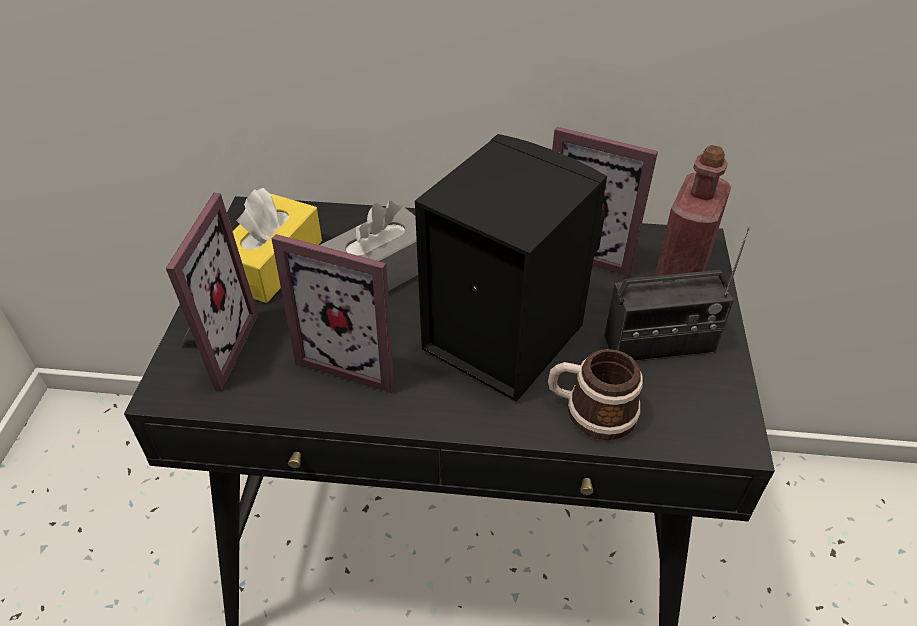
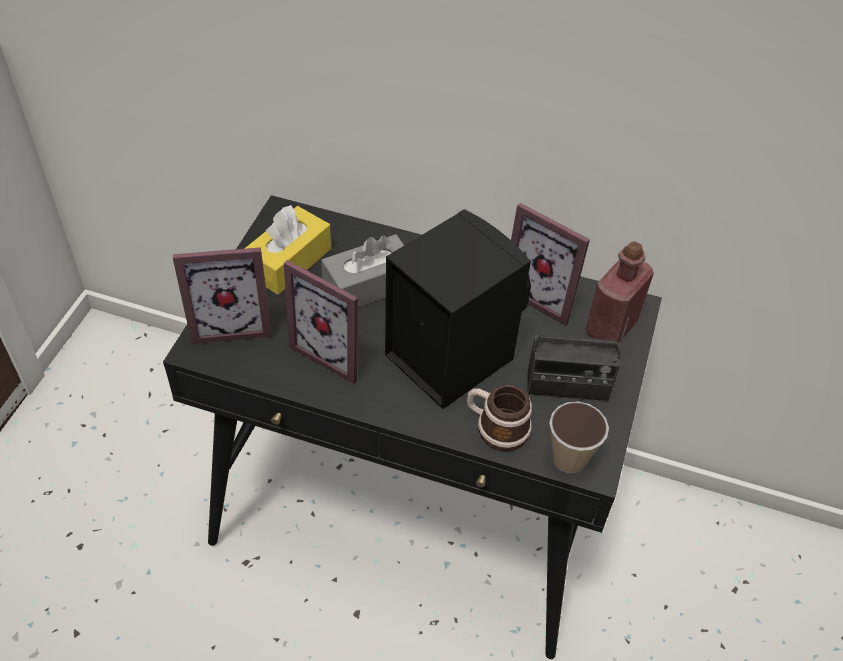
camera: 10 degrees right, 5 degrees up
picture frame [166,193,258,391] -> picture frame turned 60 degrees clockwise [173,247,272,344]
none -> cup [550,401,609,474]

